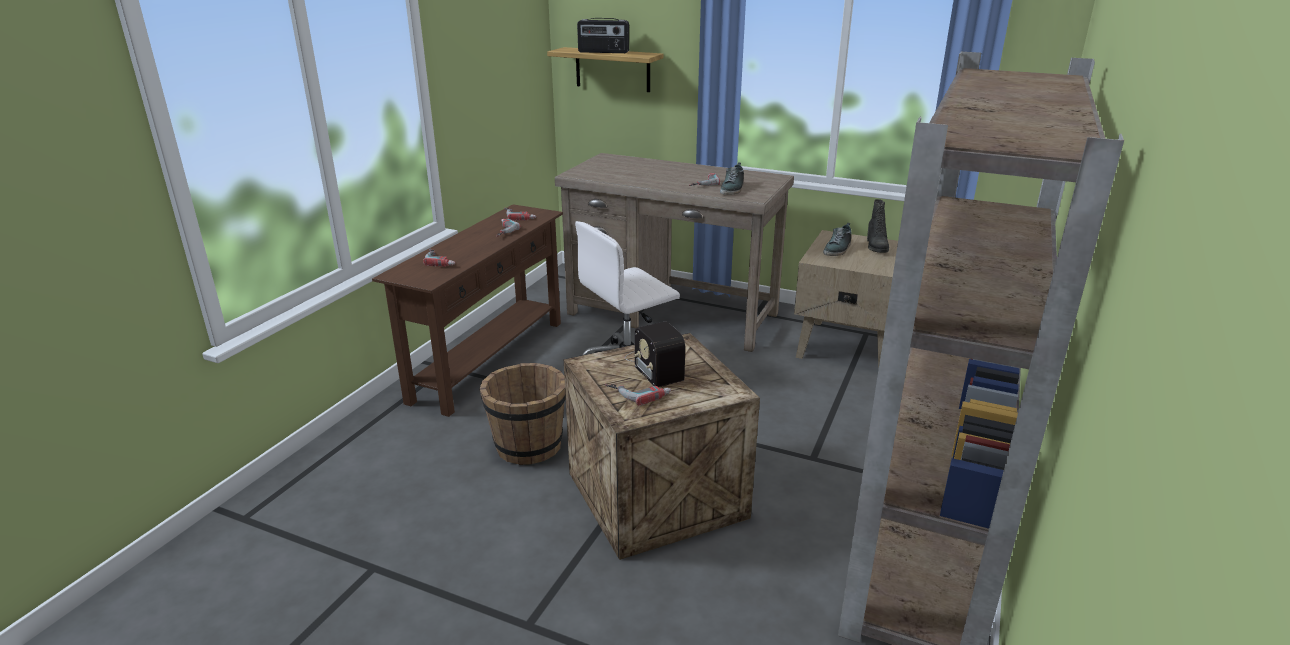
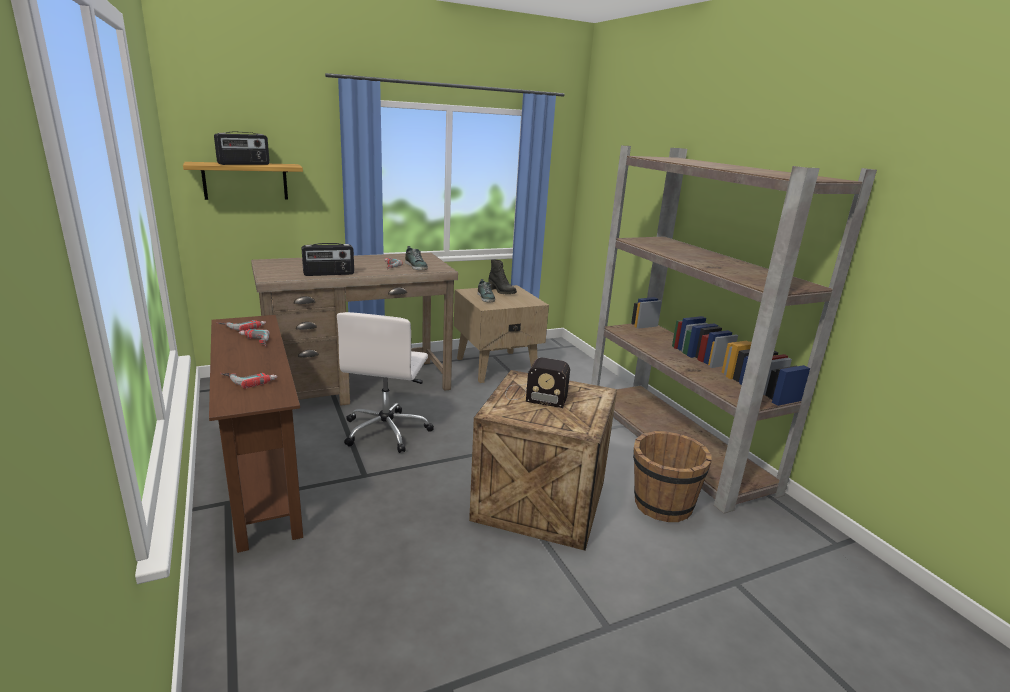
camera: 50 degrees left, 5 degrees down
brown bucket [479,363,566,465] -> brown bucket moved to [633,431,712,522]
power drill [605,384,671,406] -> none
none -> radio [301,243,354,276]

